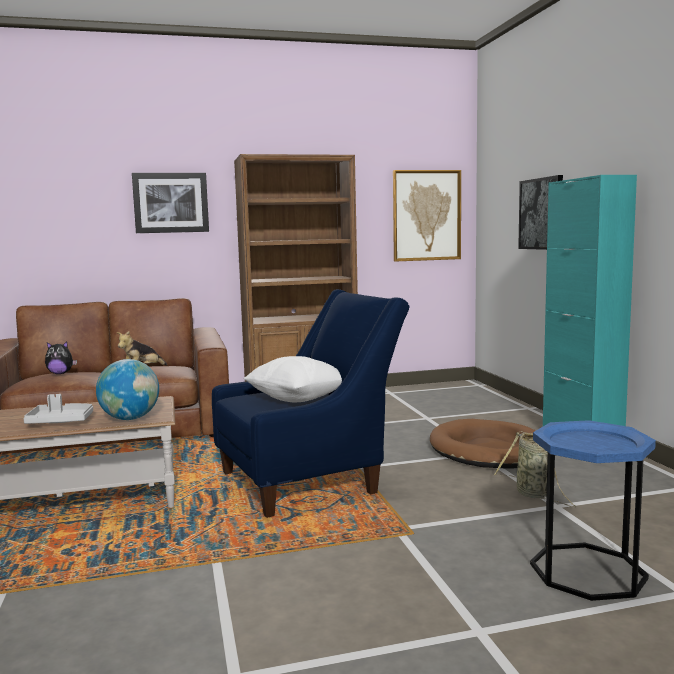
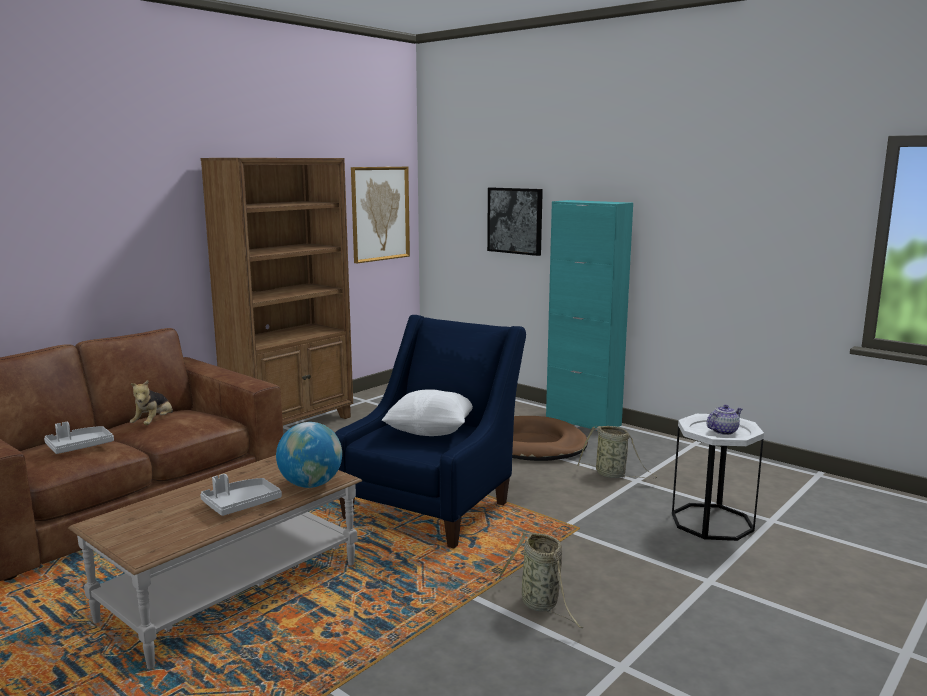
camera: 35 degrees left, 5 degrees up
plush toy [45,342,77,374] -> grey tray [44,422,114,454]
picture [132,173,209,233] -> none
blue side table [530,420,656,601] -> white side table [672,414,764,541]
none -> basket [497,531,583,628]
none -> teapot [707,405,742,435]

